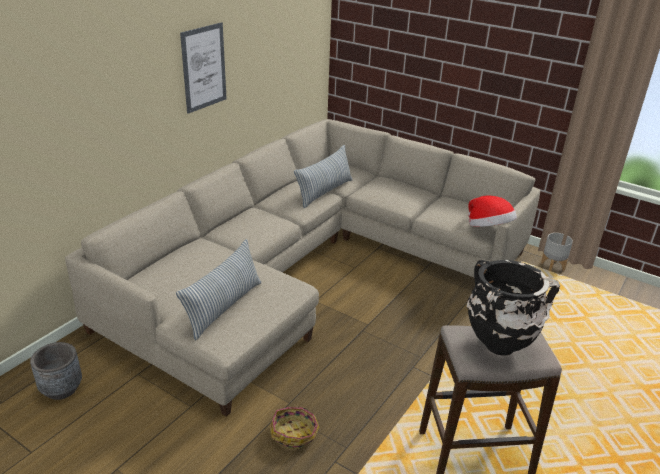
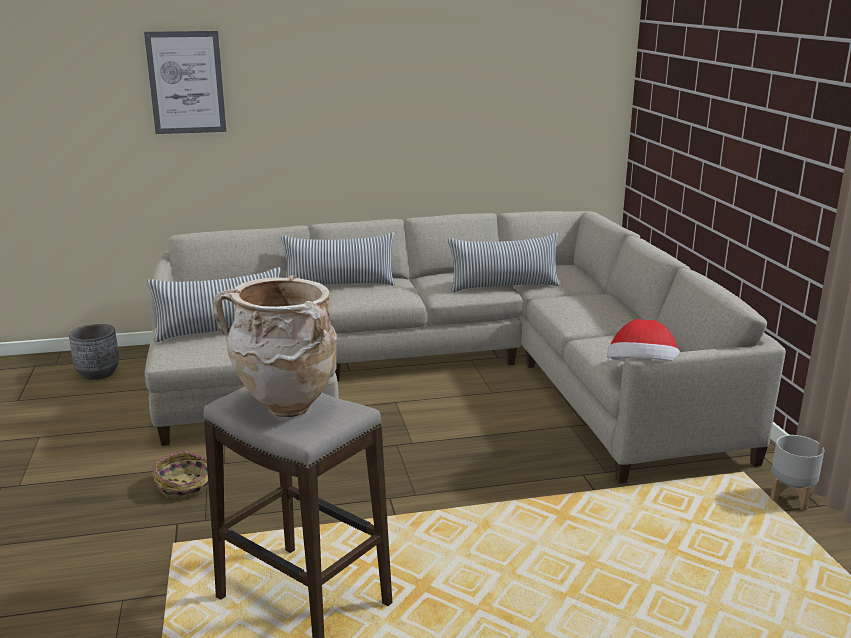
camera: 45 degrees right, 10 degrees down
picture [180,22,227,114] -> picture moved to [144,31,226,134]
black vase [466,260,560,356] -> beige vase [213,275,337,417]
none -> pillow [281,233,395,286]

